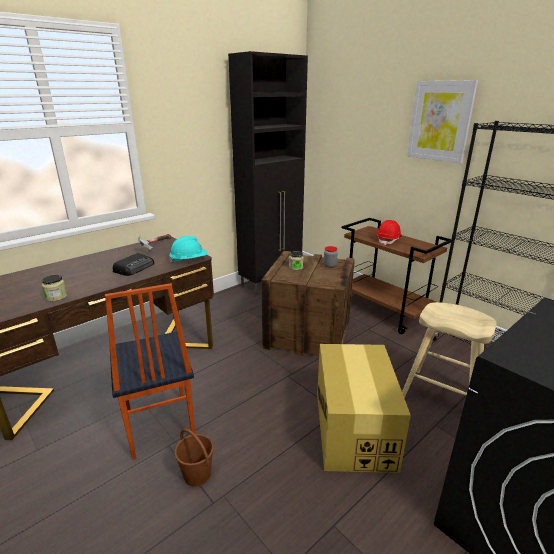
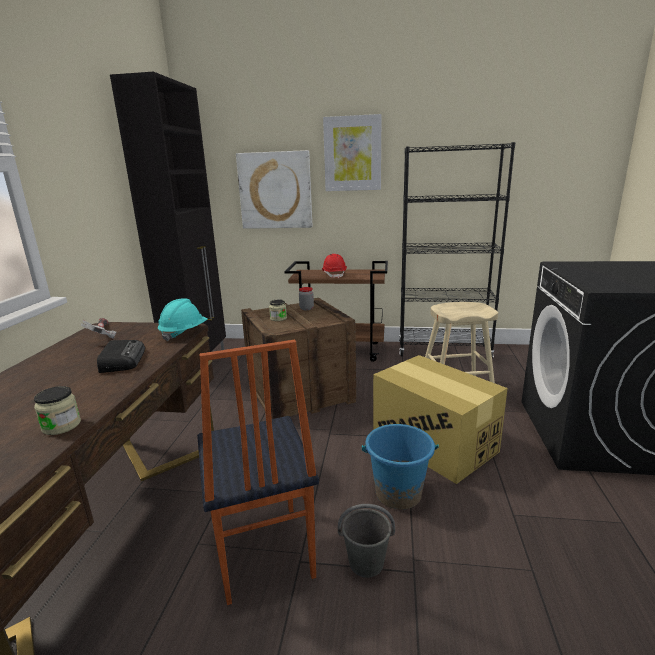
camera: 40 degrees left, 5 degrees down
chair [105,283,195,460] -> chair turned 45 degrees clockwise [197,340,319,605]
brown bucket [175,428,214,487] -> grey bucket [338,504,395,578]
none -> picture [236,150,313,229]
none -> blue bucket [362,424,439,510]

